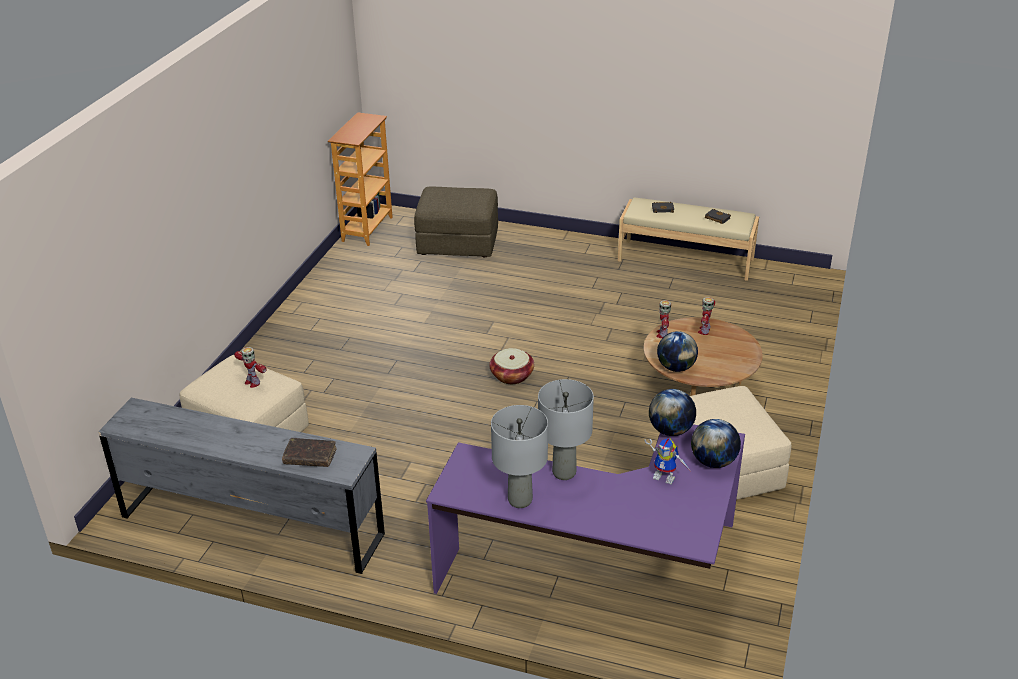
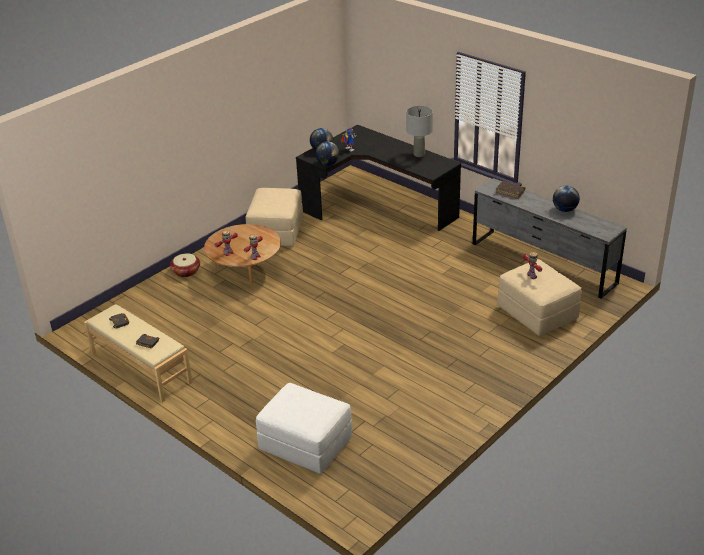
camera: 155 degrees left, 0 degrees up
bookcase [328,112,393,246] -> none
brown ottoman [414,187,498,258] -> white ottoman [256,383,352,474]
purple desk [426,424,745,594] -> black desk [296,124,461,231]
basket [489,348,534,384] -> basket moved to [170,253,200,277]
grey table lamp [538,379,594,480] -> none
globe [657,331,698,372] -> globe moved to [553,186,580,212]

